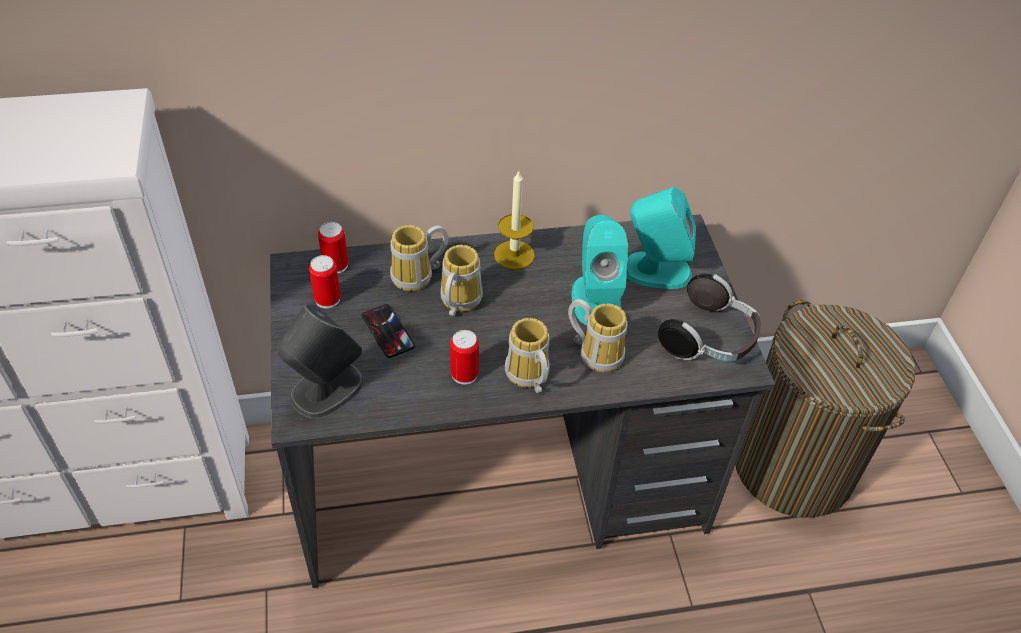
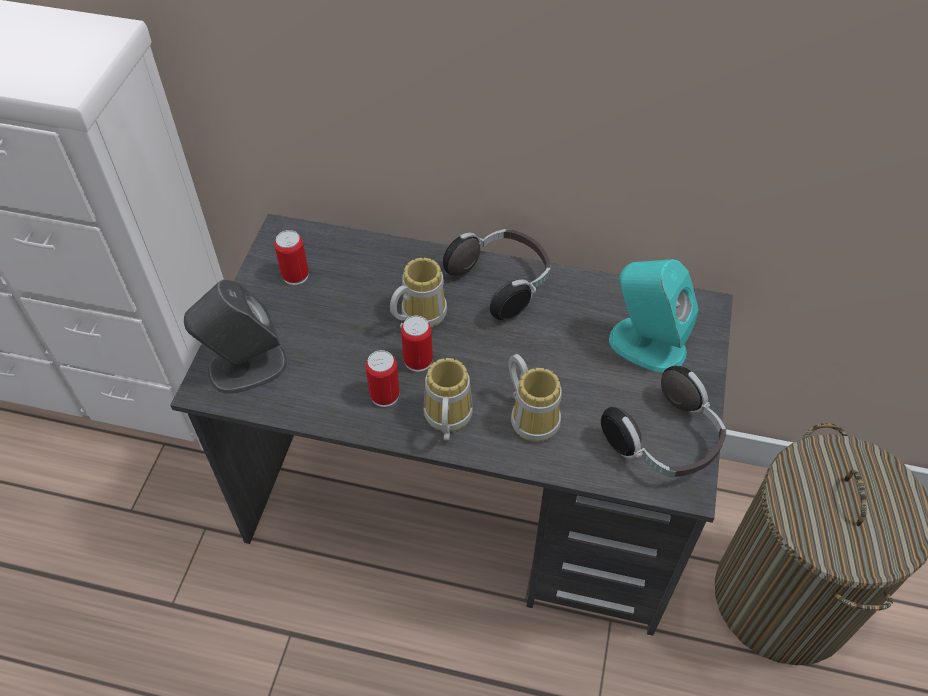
camera: 25 degrees right, 5 degrees up
can [318,222,348,274] -> can moved to [401,316,433,372]
phone [361,304,415,358] -> none
mug [390,225,448,291] -> none
candle [494,170,535,270] -> headphones [443,229,551,320]
turquoise speaker [571,215,629,325] -> none

